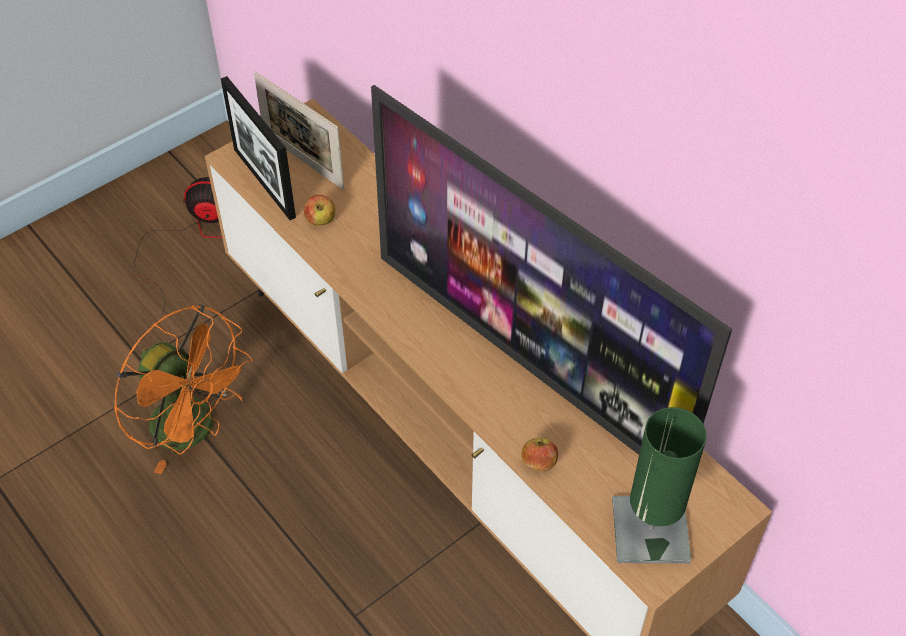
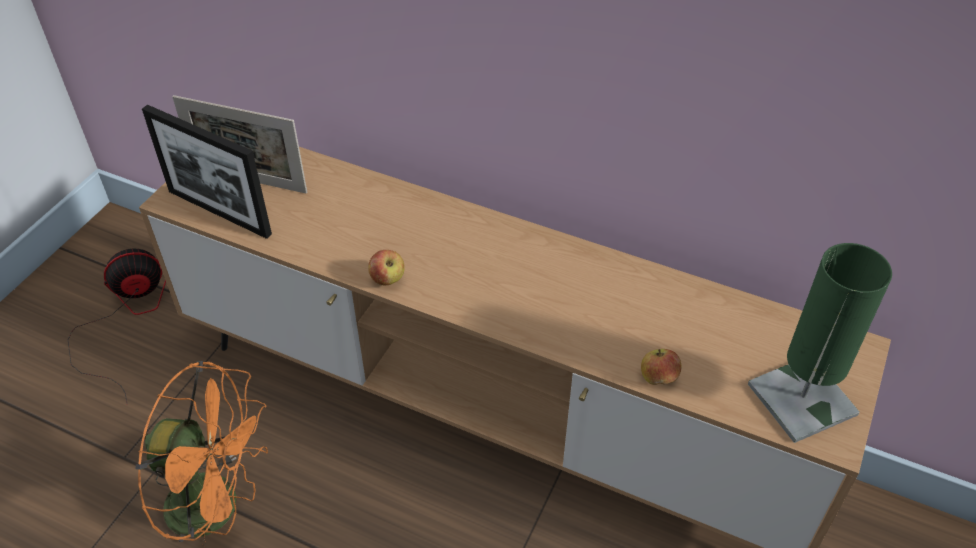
camera: 25 degrees left, 5 degrees down
apple [304,195,335,225] -> apple moved to [368,250,405,285]
television [371,85,732,455] -> none

